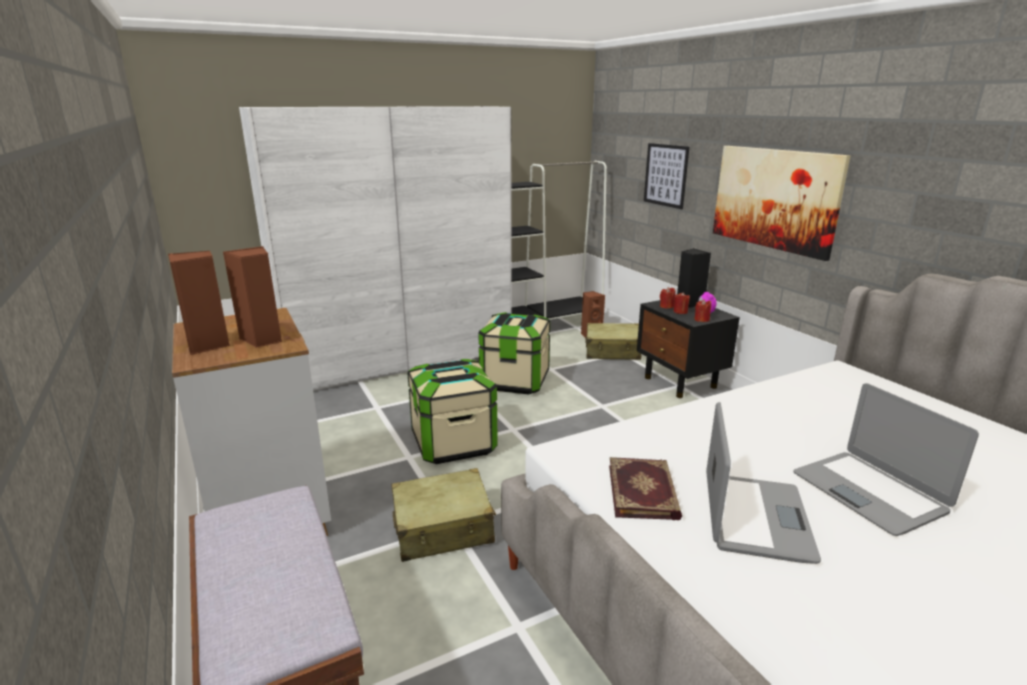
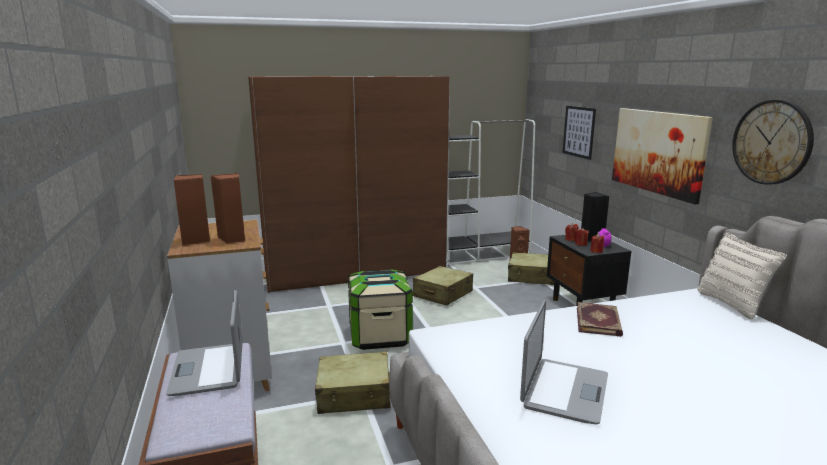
camera: 10 degrees right, 5 degrees down
white wardrobe [239,106,512,391] -> brown wardrobe [248,76,450,293]
storage box [478,312,550,394] -> beige suitcase [413,266,473,306]
book [609,457,682,520] -> book moved to [577,302,623,337]
laptop [793,383,979,536] -> laptop moved to [166,290,243,396]
none -> beige pillow [697,232,787,319]
none -> wall clock [732,100,814,185]

